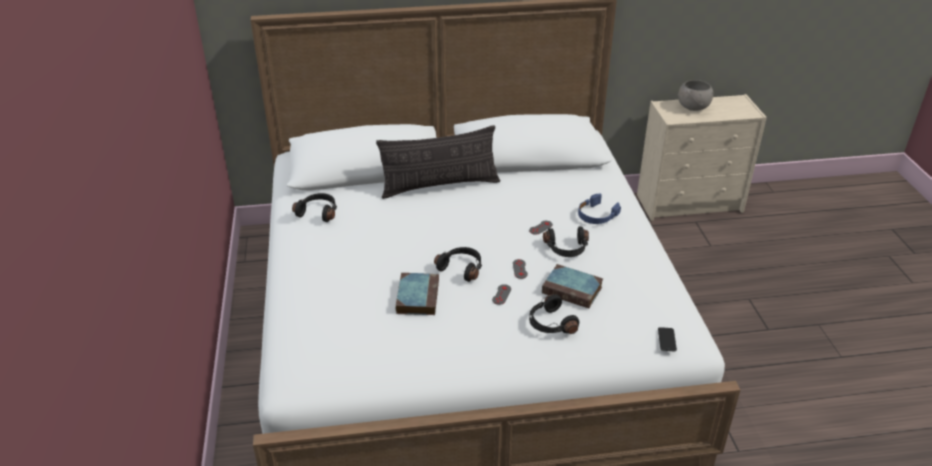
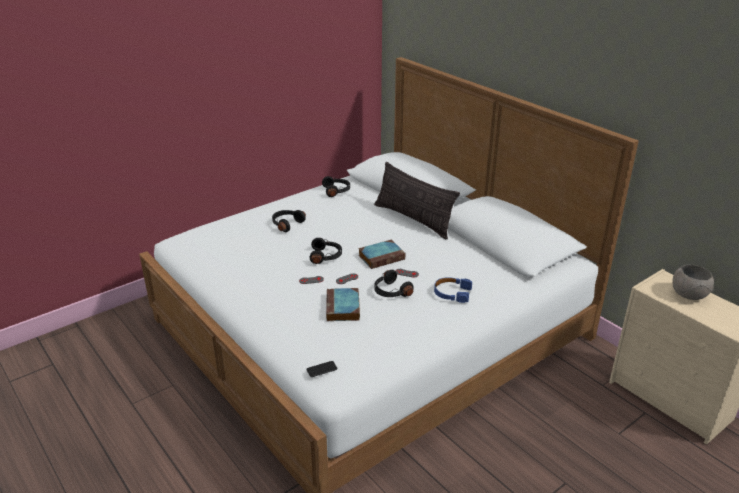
camera: 60 degrees right, 5 degrees down
book [395,273,439,315] -> book moved to [358,240,405,269]
black headphones [529,294,579,334] -> black headphones moved to [272,210,306,232]

